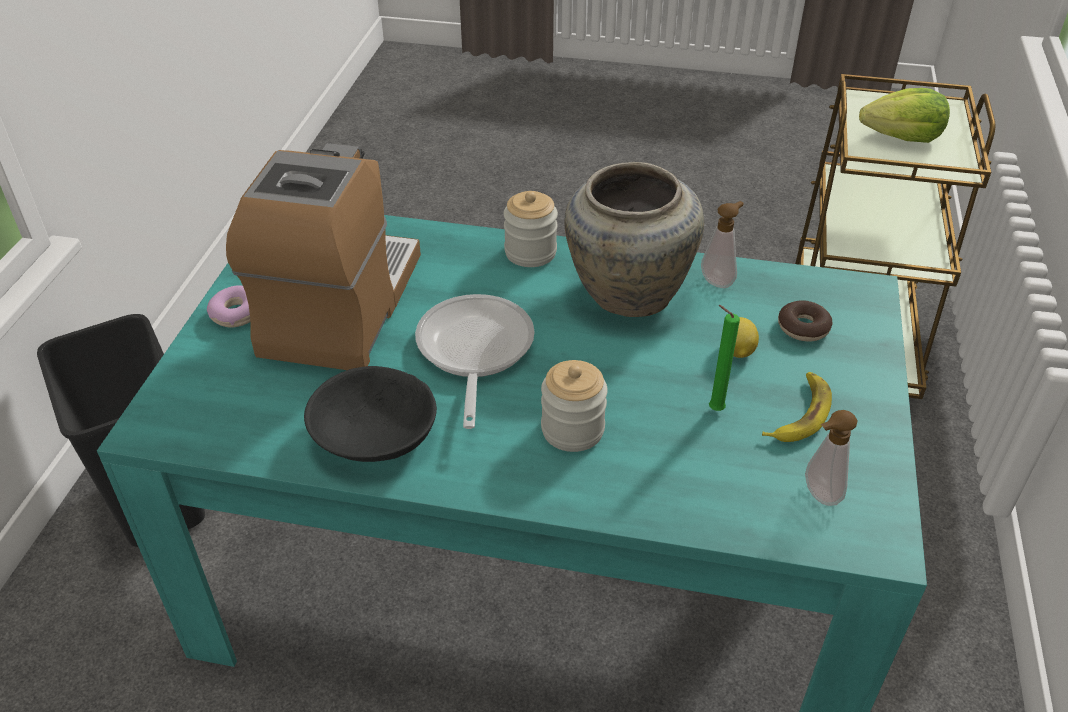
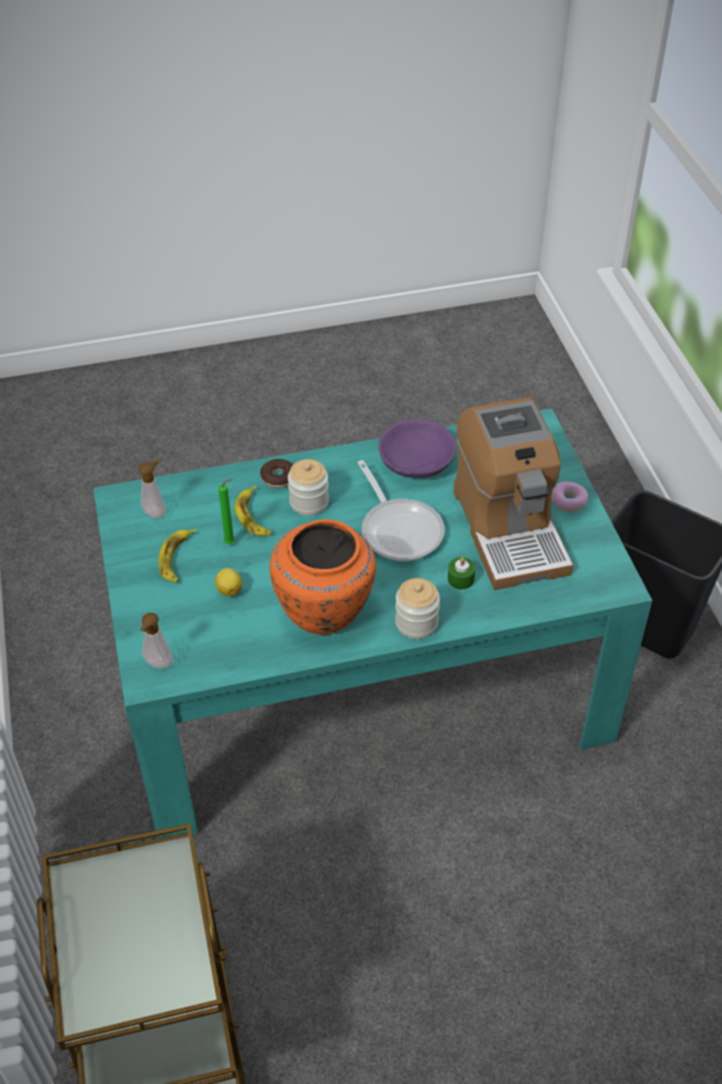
camera: 155 degrees right, 5 degrees up
black bowl [304,366,437,462] -> purple bowl [378,419,456,478]
beige vase [565,162,704,317] -> orange vase [270,519,376,635]
soap dispenser [701,201,744,288] -> soap dispenser moved to [140,613,174,669]
donut [778,301,832,341] -> donut moved to [260,459,293,488]
lettuce [859,88,950,143] -> none
none -> banana [235,486,271,536]
none -> green candle [448,557,476,589]

